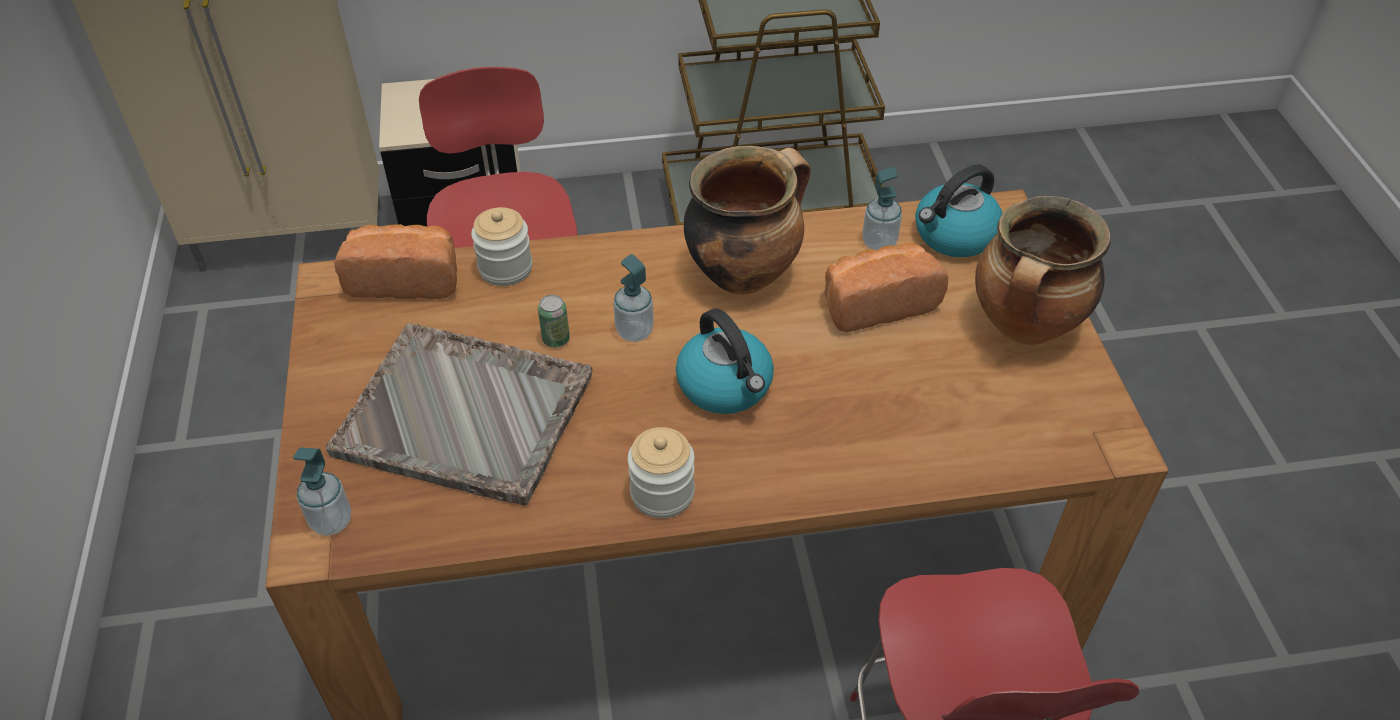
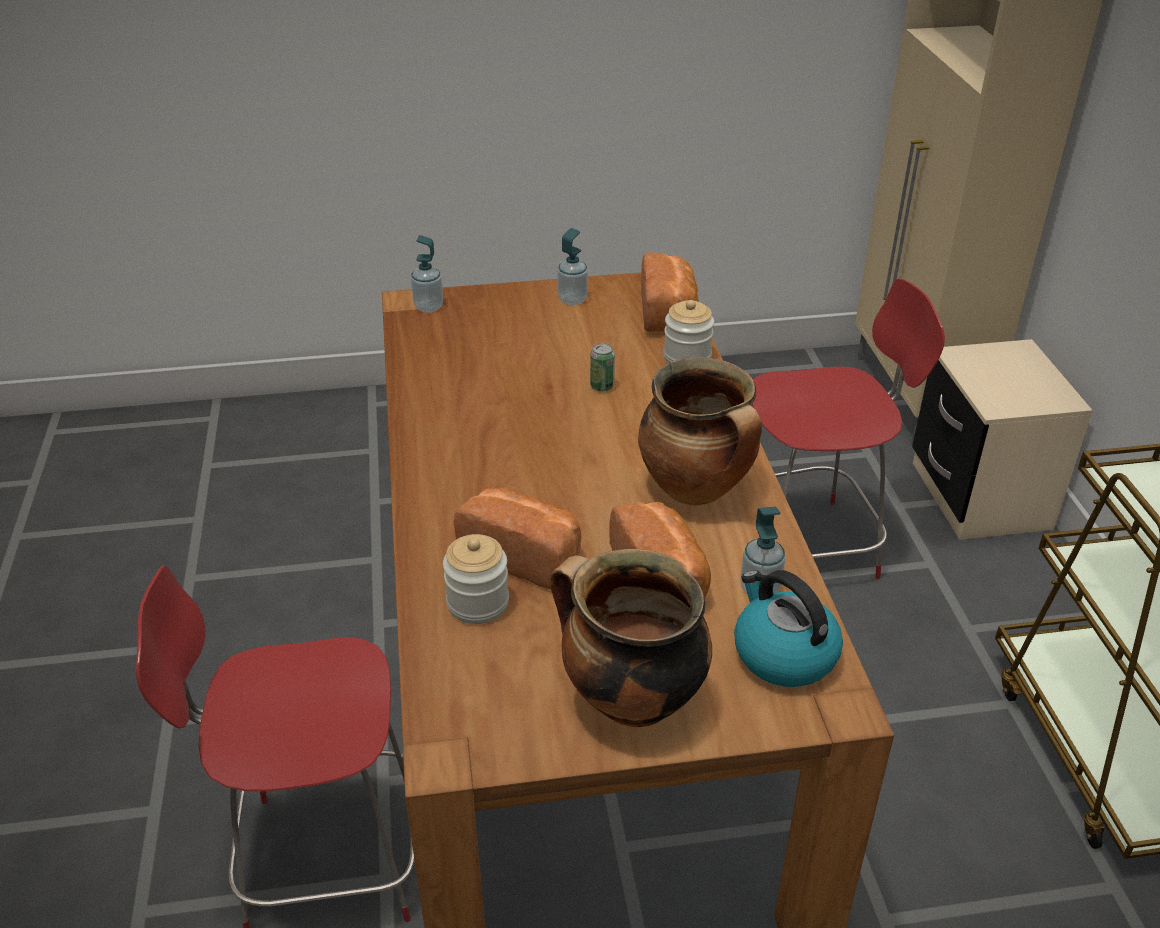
camera: 90 degrees right, 10 degrees down
grey tray [325,323,593,506] -> none
soap dispenser [613,254,654,342] -> soap dispenser moved to [557,228,588,305]
jar [628,427,695,518] -> jar moved to [443,534,509,624]
kettle [676,308,774,414] -> none
none -> bread [453,488,581,589]

